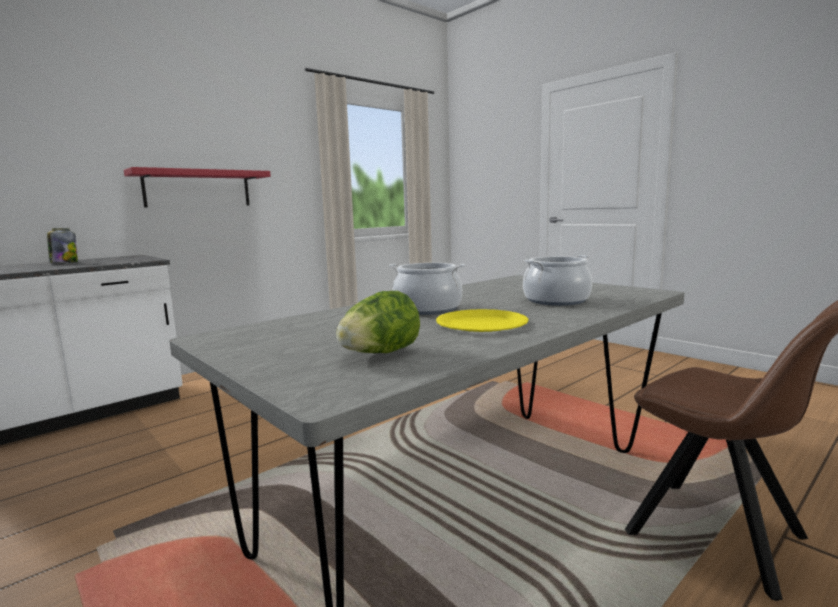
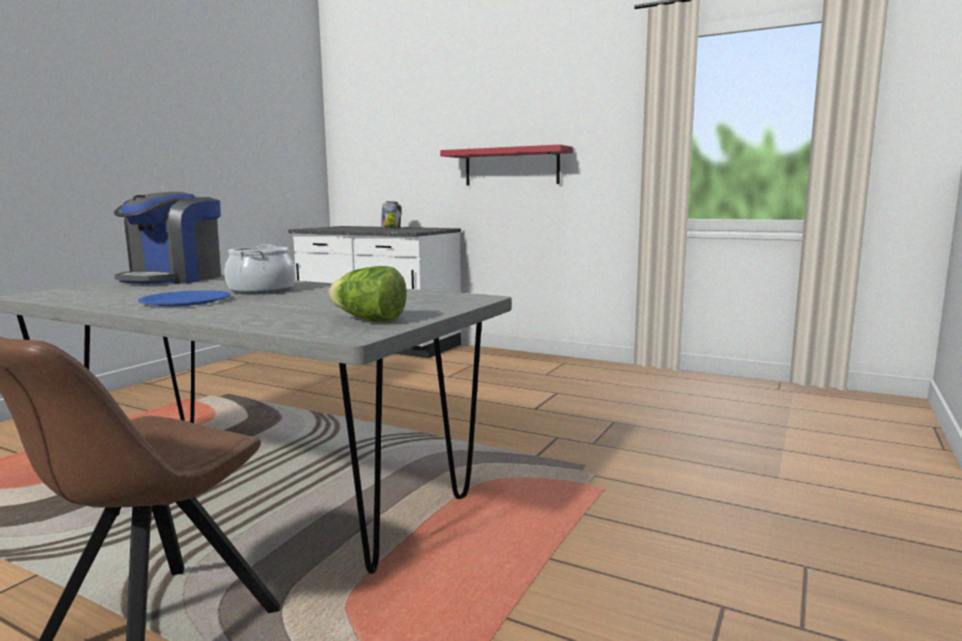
camera: 70 degrees right, 0 degrees up
lettuce [336,291,420,353] -> lettuce moved to [328,266,407,322]
yellow plate [436,309,528,332] -> blue plate [138,290,230,306]
cooking pot [523,255,592,306] -> none
none -> coffee machine [114,192,221,284]

